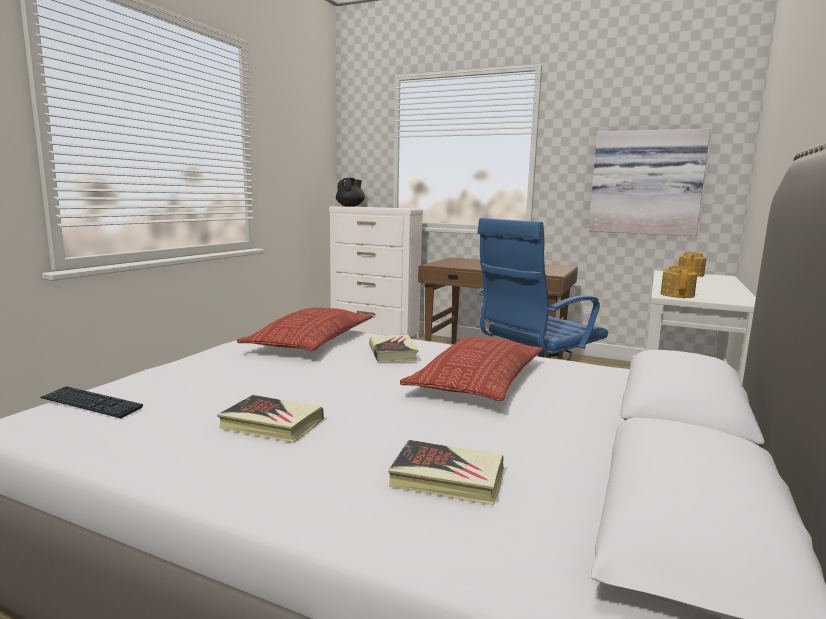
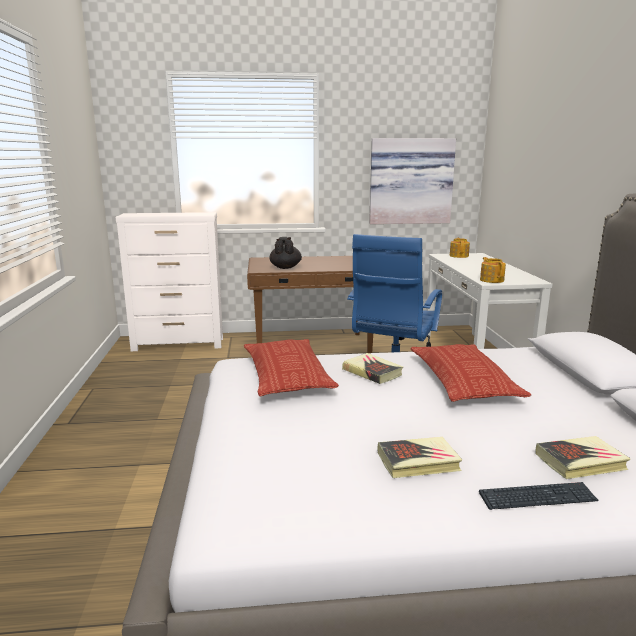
camera: 30 degrees left, 5 degrees up
keyboard [40,386,143,418] -> keyboard moved to [479,482,599,510]
black teapot [336,178,365,206] -> black teapot moved to [269,237,302,269]

